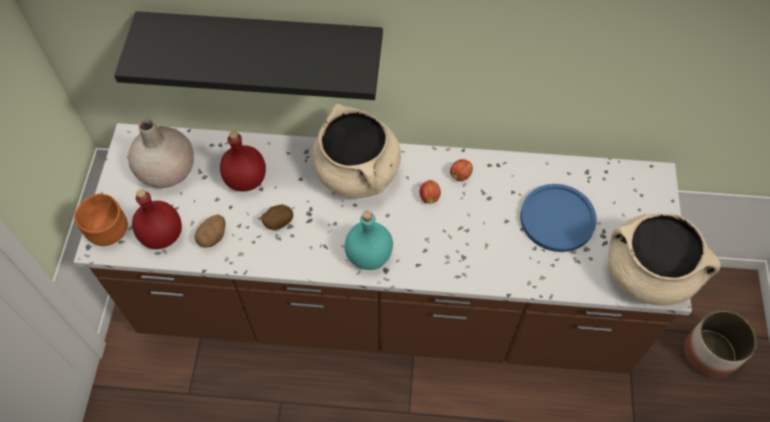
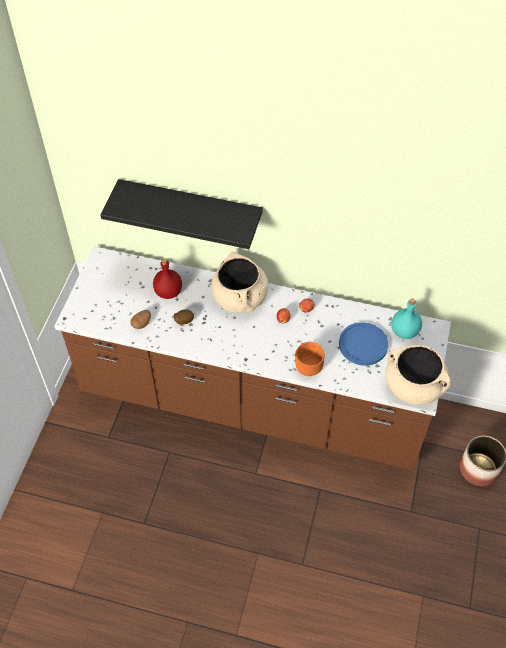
camera: 10 degrees right, 5 degrees down
orange bowl [74,194,128,246] -> orange bowl moved to [295,342,325,376]
beige vase [128,119,194,188] -> none
red bottle [132,190,182,249] -> none
turquoise bottle [344,211,393,270] -> turquoise bottle moved to [391,299,422,339]

